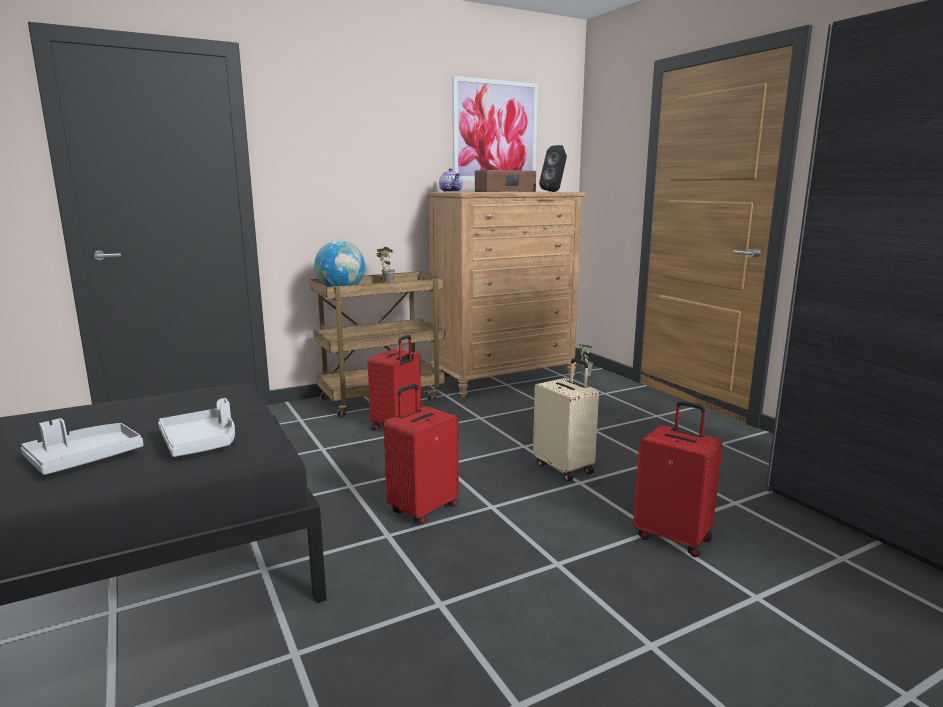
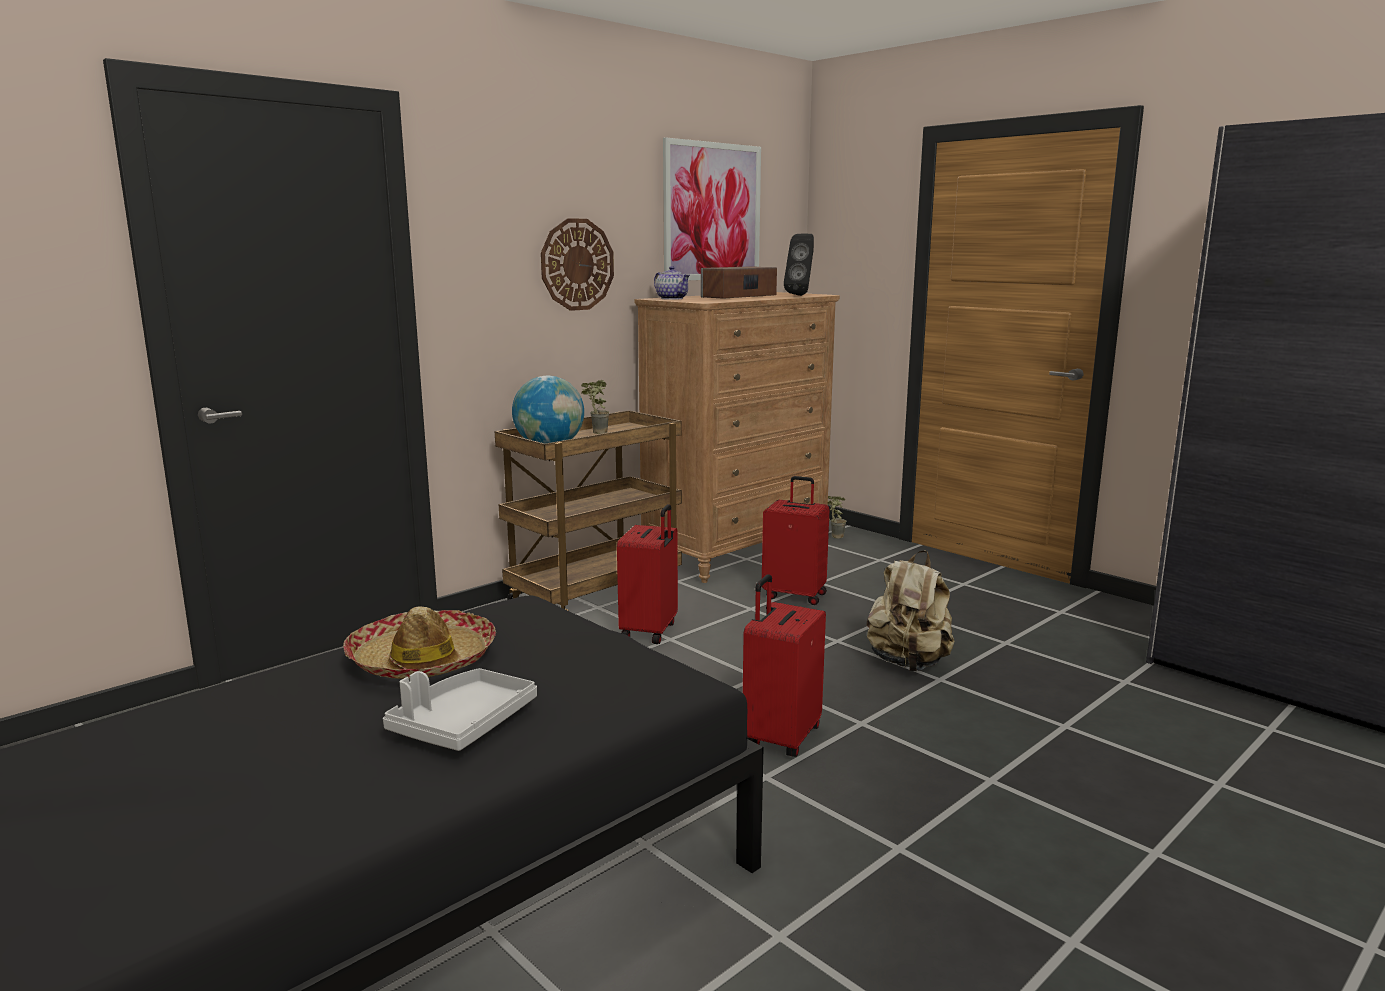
camera: 15 degrees left, 0 degrees up
grey tray [158,398,235,457] -> none
beige suitcase [533,358,599,481] -> beige backpack [866,550,954,671]
red suitcase [633,401,722,557] -> red suitcase moved to [762,476,830,605]
none -> hat [343,607,496,679]
none -> wall clock [541,218,614,311]

